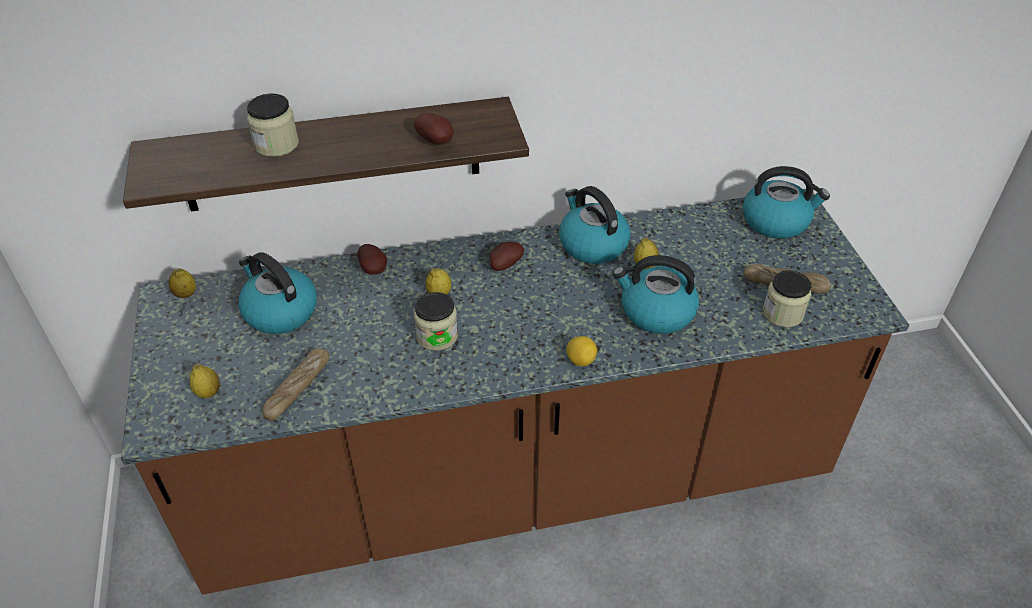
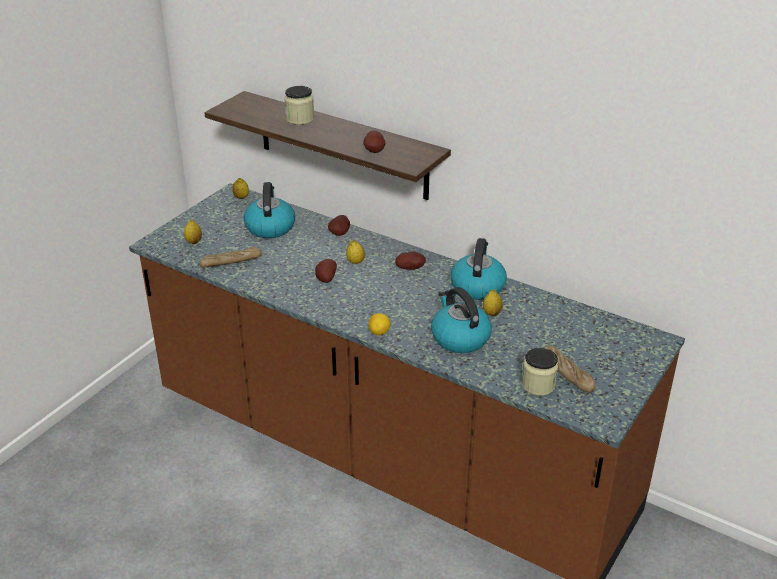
camera: 45 degrees right, 10 degrees down
jar [414,292,458,351] -> potato [315,259,337,283]
kettle [743,166,830,239] -> none

